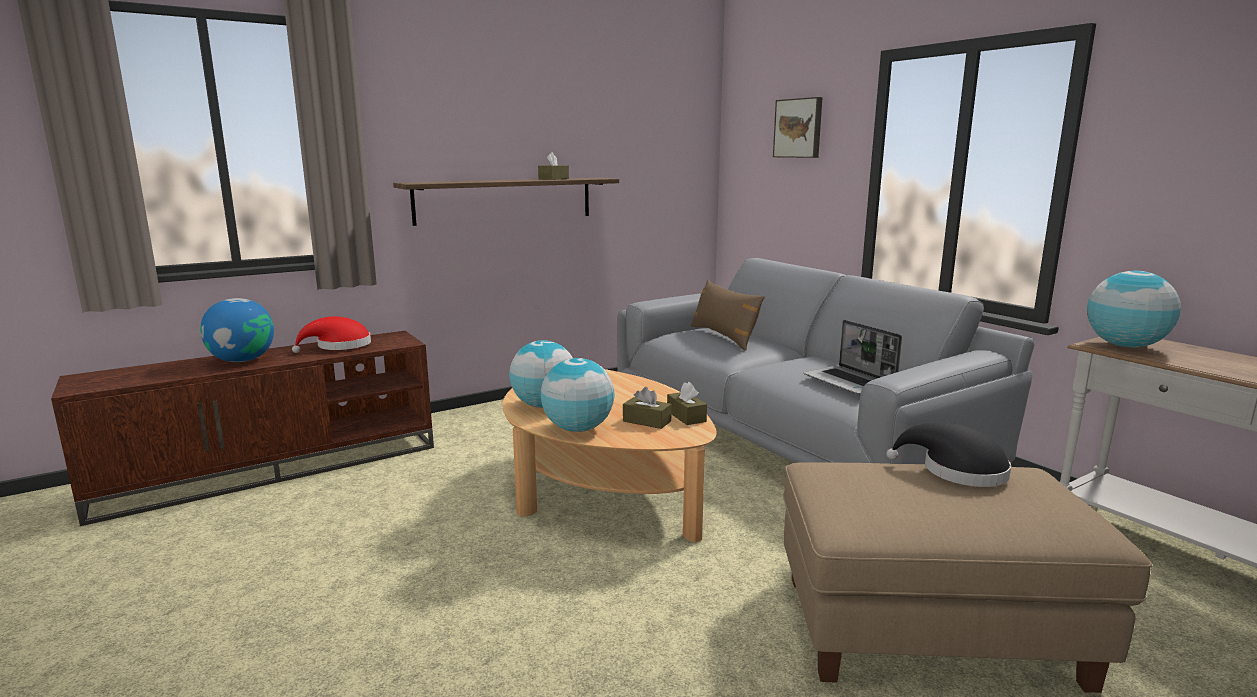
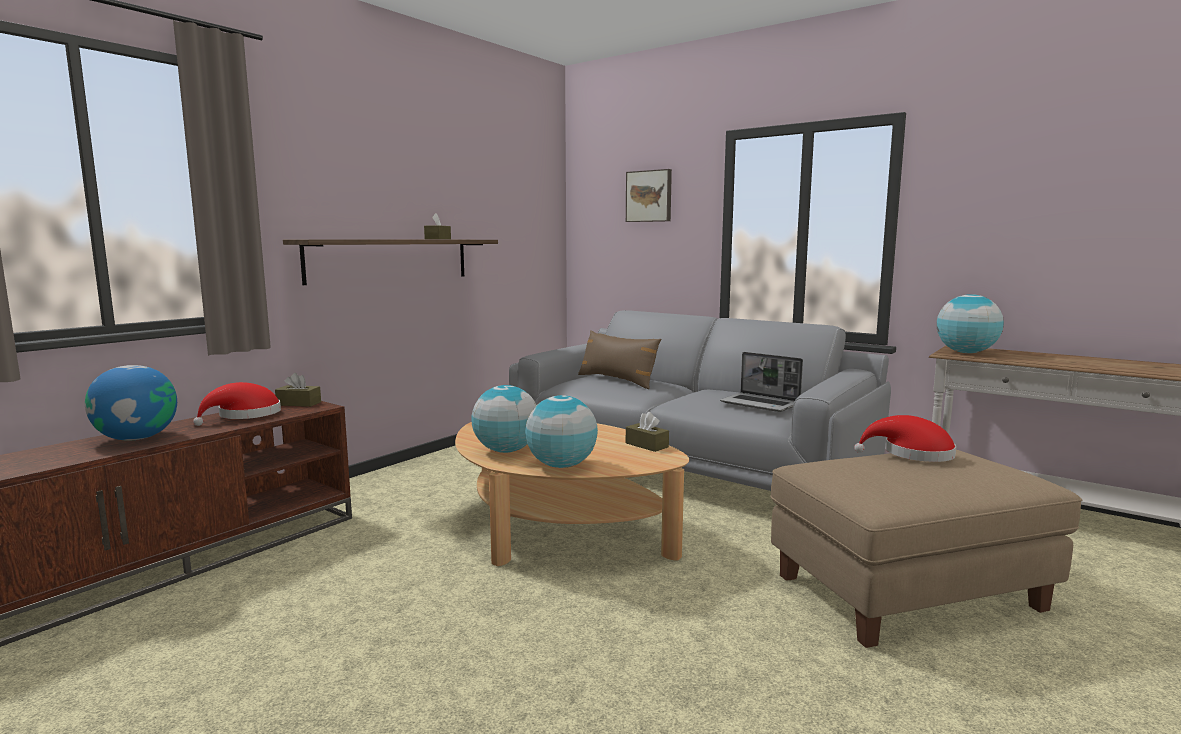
camera: 20 degrees left, 5 degrees down
brown tissue box [623,387,672,429] -> brown tissue box moved to [275,373,321,407]
black hat [886,422,1011,487] -> red hat [854,415,956,462]

